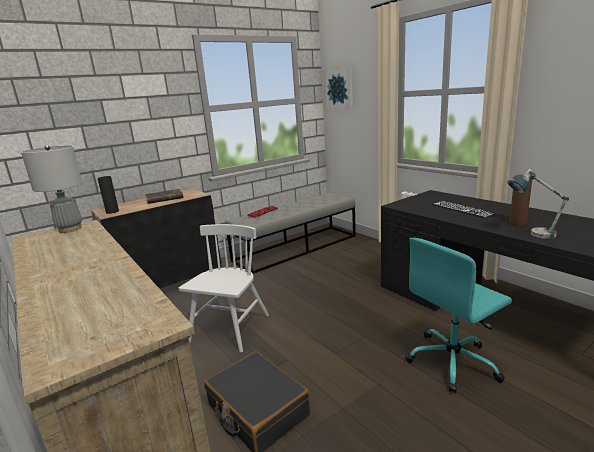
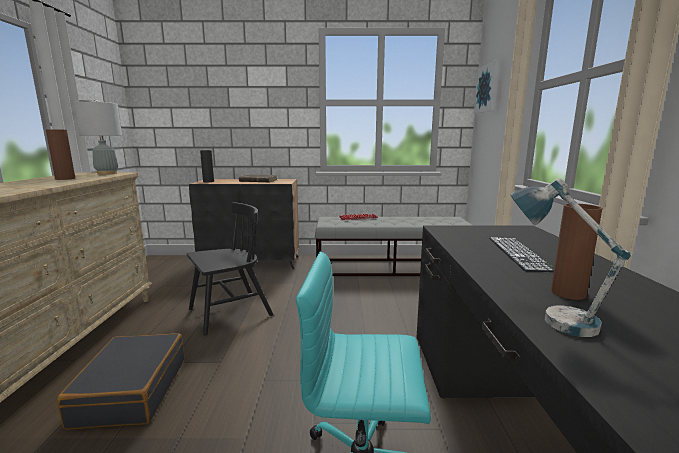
camera: 35 degrees right, 5 degrees down
white chair [178,224,269,353] -> black chair [187,202,273,336]
none -> brown vase [46,129,75,180]

